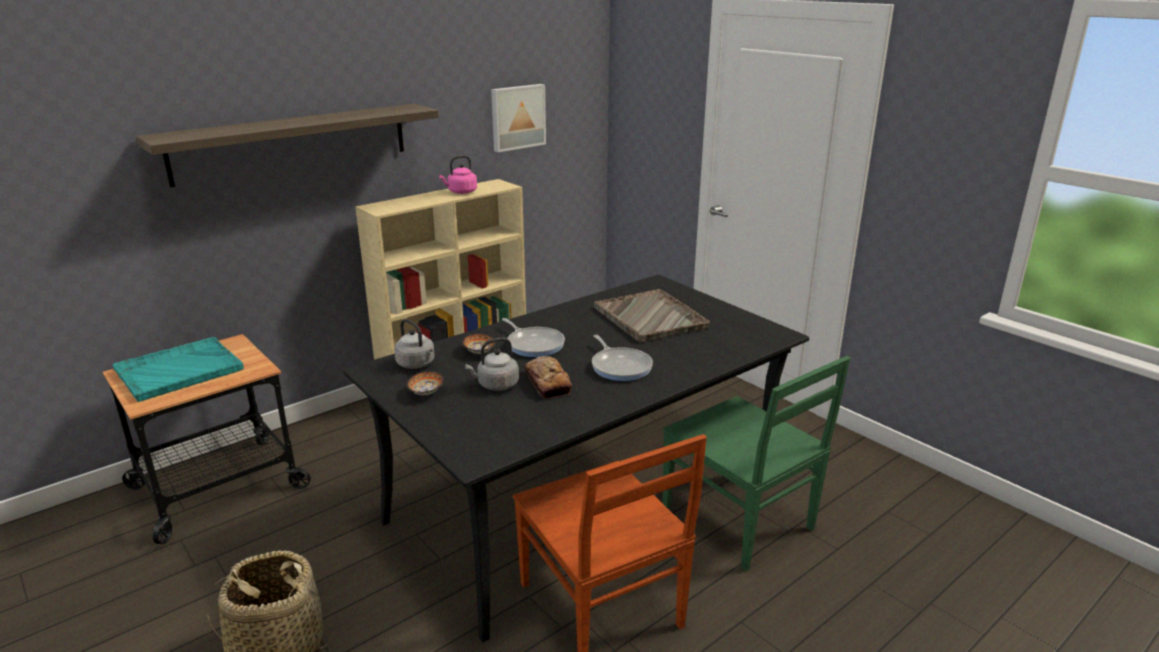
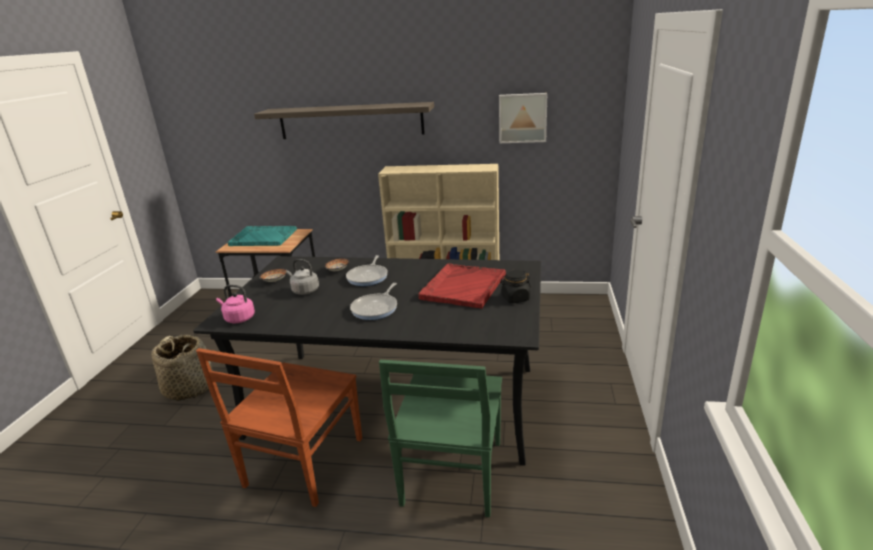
camera: 50 degrees right, 0 degrees up
grey kettle [394,319,435,369] -> none
pink kettle [439,155,477,194] -> pink kettle moved to [216,285,255,323]
bread [524,356,572,399] -> none
grey tray [594,289,710,343] -> red tray [419,263,506,309]
none -> black jar [500,270,531,303]

